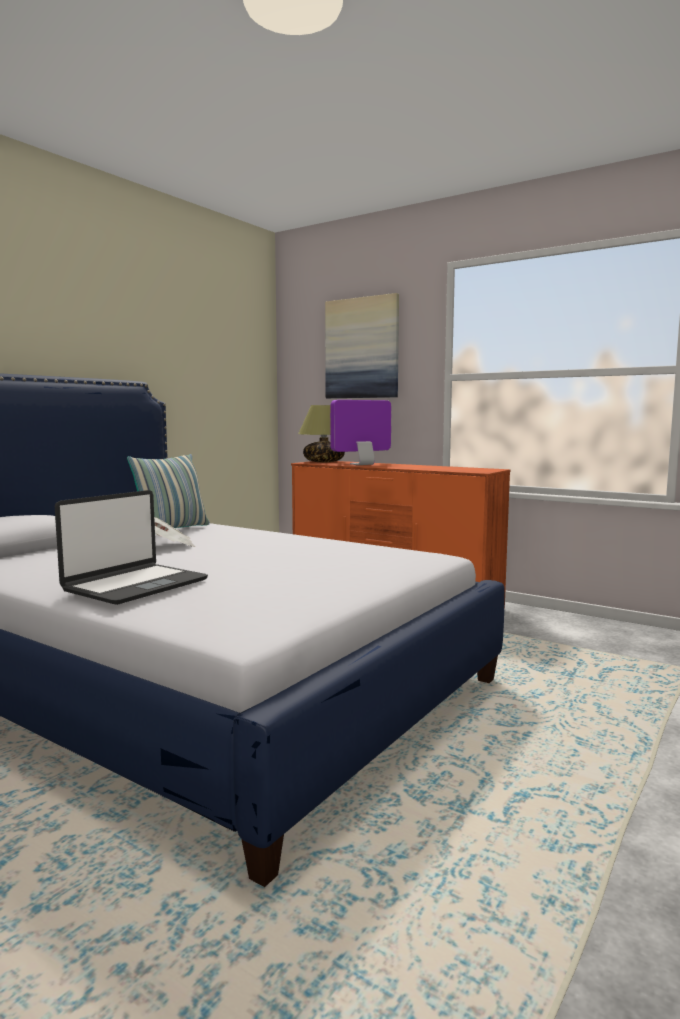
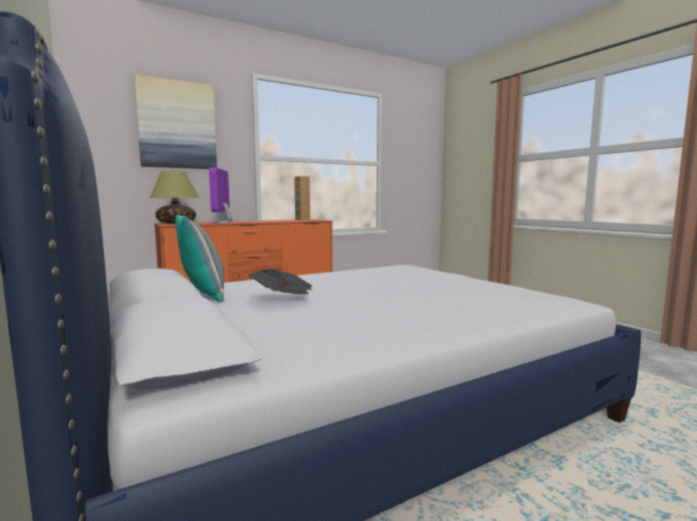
camera: 65 degrees left, 0 degrees up
laptop [55,490,208,605] -> none
none -> brown speaker [295,176,310,220]

